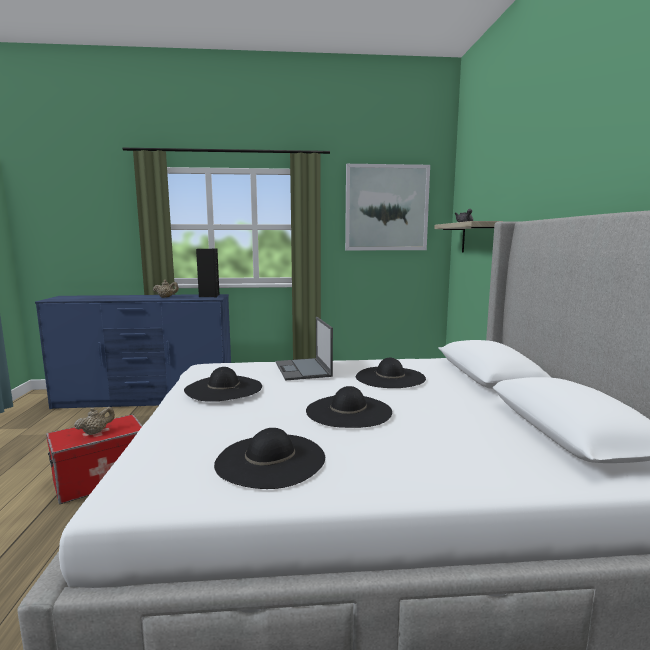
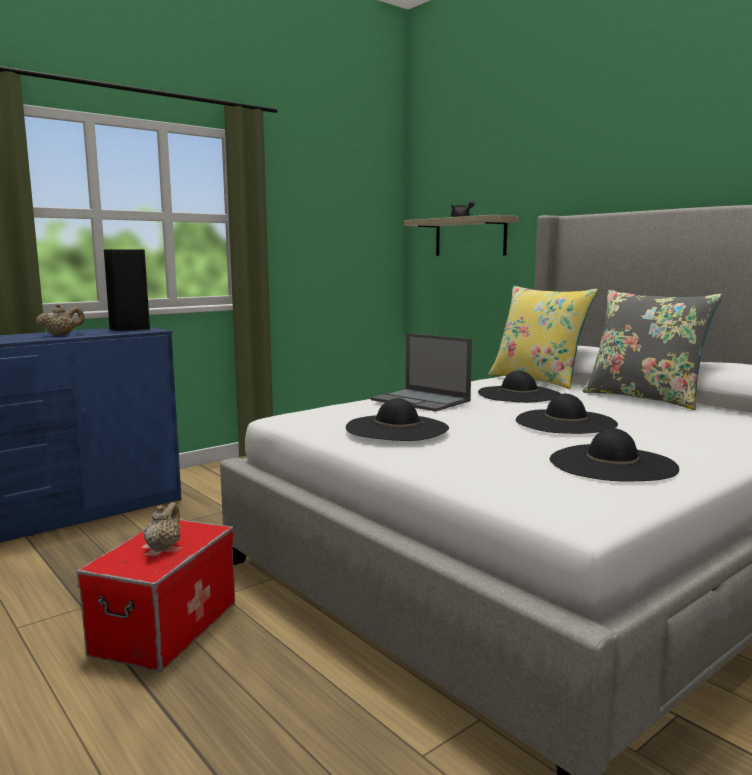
camera: 35 degrees left, 0 degrees up
picture [345,164,430,250] -> none
none -> yellow pillow [488,286,598,389]
none -> grey pillow [582,290,723,410]

